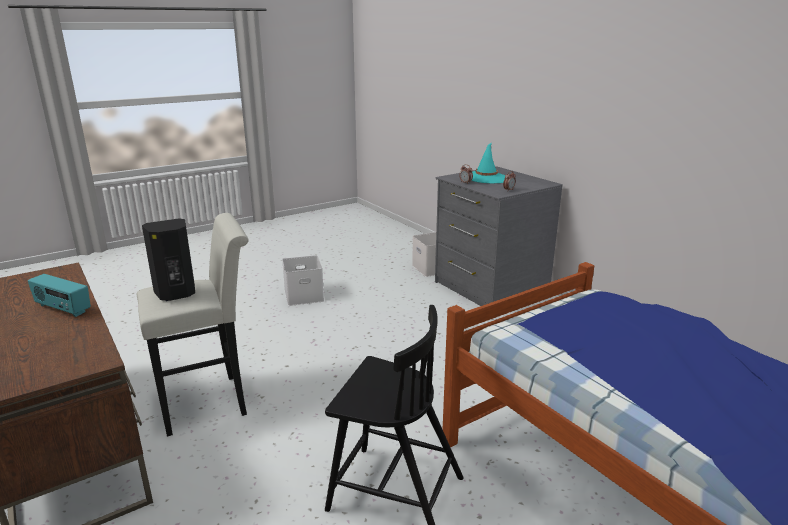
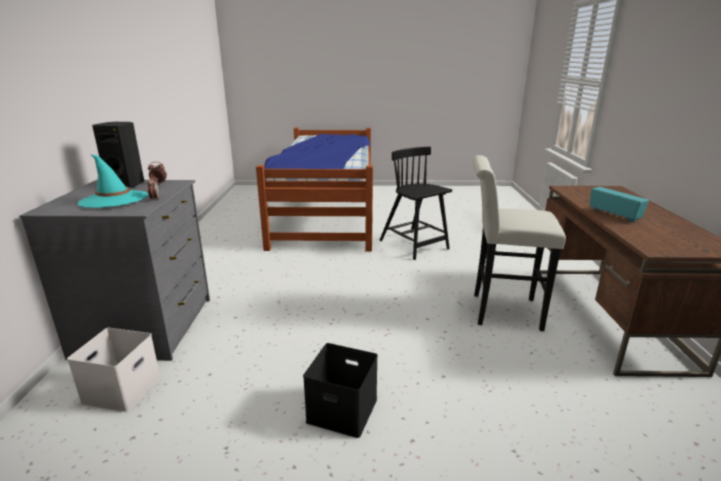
camera: 145 degrees left, 0 degrees up
black speaker [142,218,195,301] -> black speaker moved to [92,122,144,188]
white storage box [282,255,324,306] -> black storage box [303,343,378,438]

